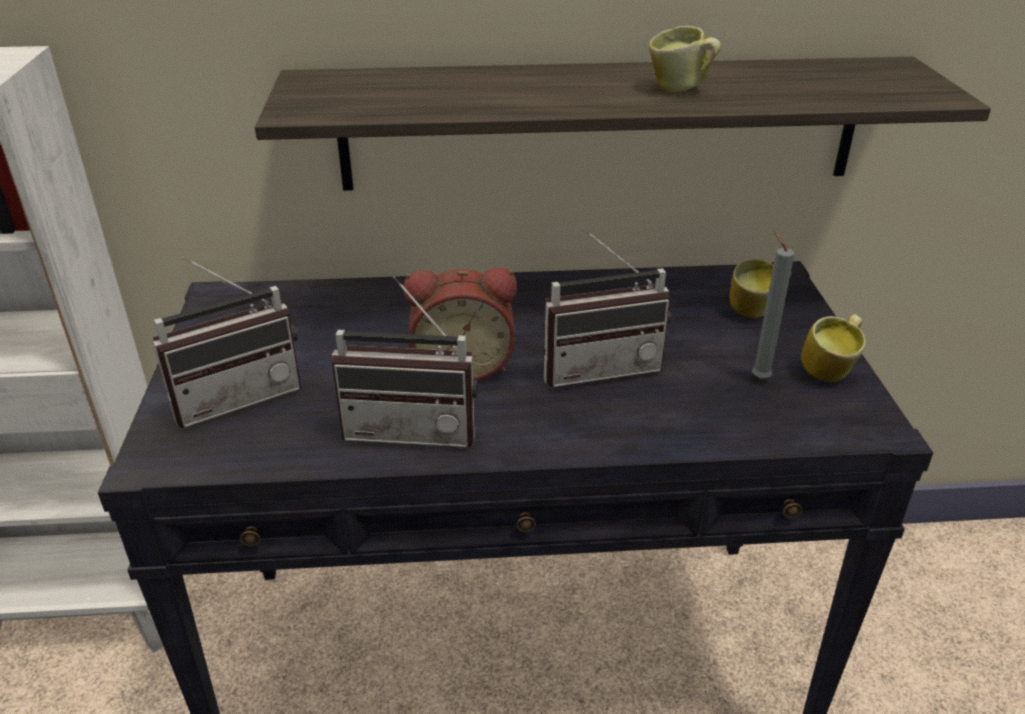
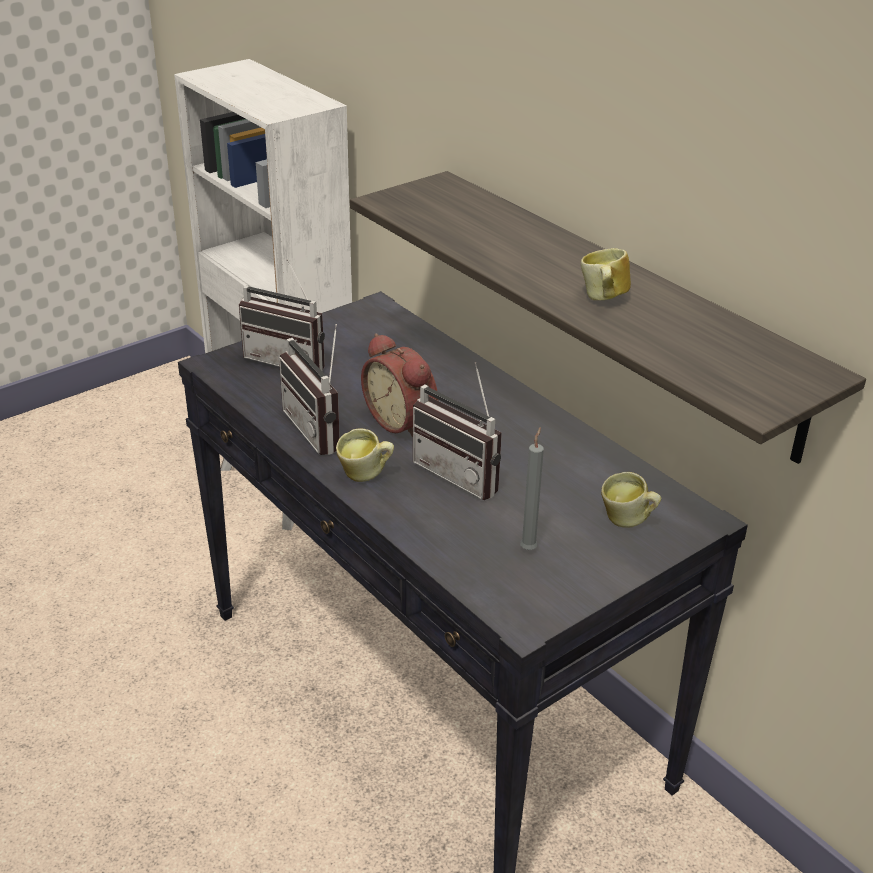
camera: 55 degrees right, 0 degrees up
mug [801,314,866,382] -> mug moved to [336,428,394,482]

